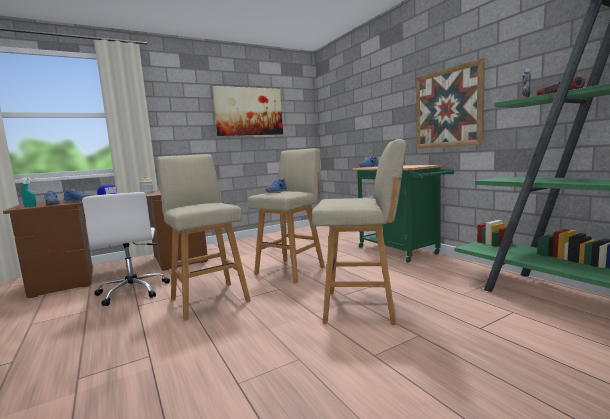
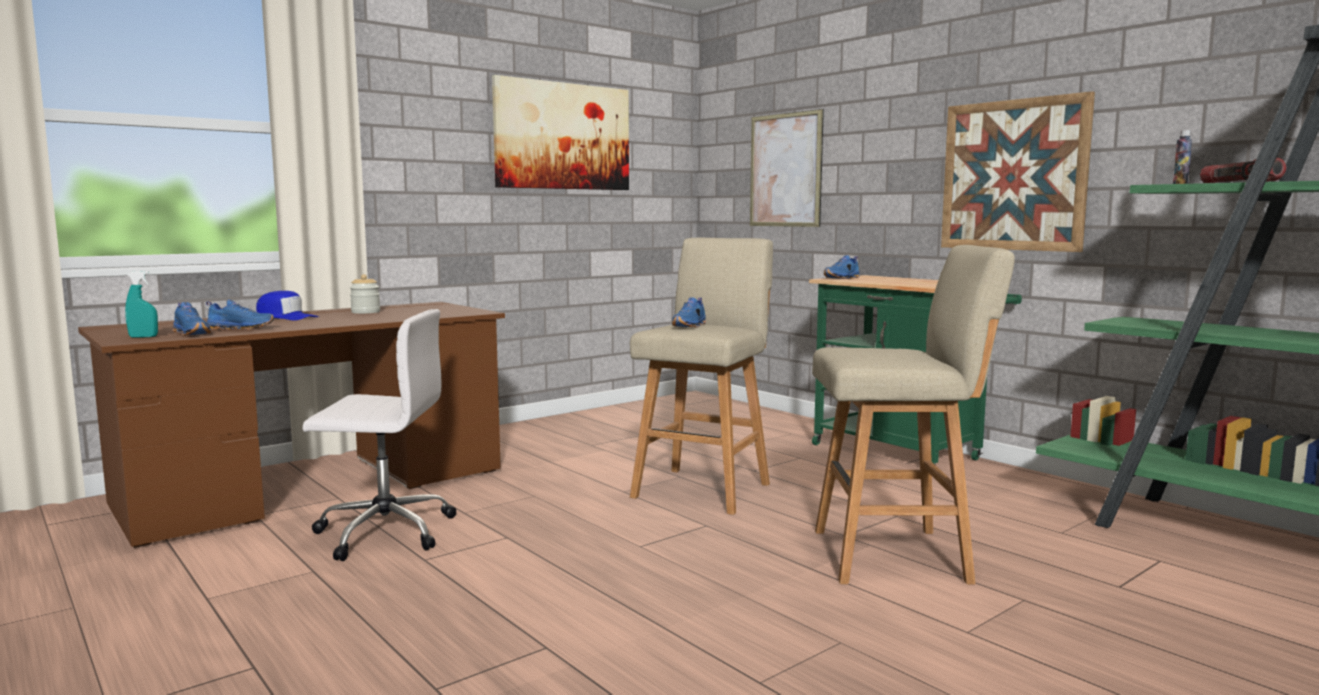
camera: 10 degrees left, 0 degrees up
white office chair [82,192,170,306] -> white office chair turned 60 degrees counterclockwise [302,309,457,561]
beige stool [156,154,251,321] -> none
none -> picture [750,109,824,227]

